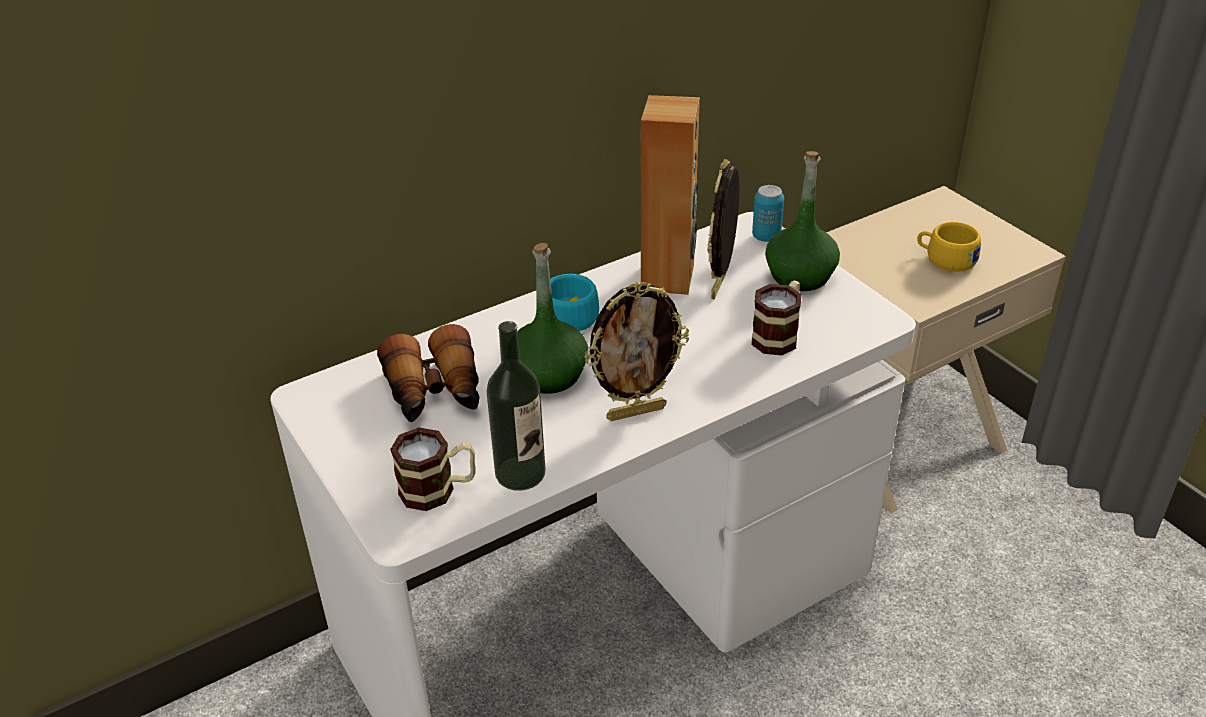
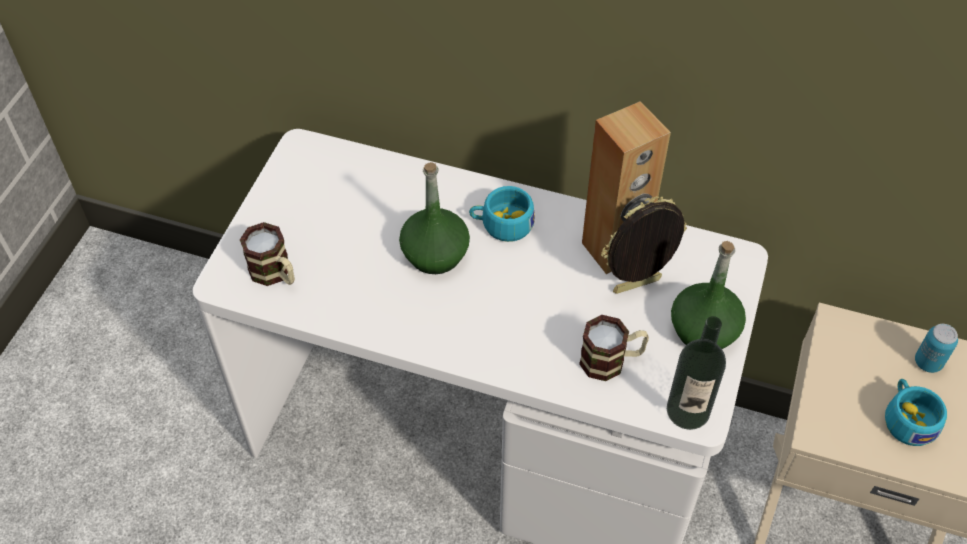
camera: 50 degrees right, 15 degrees up
binoculars [377,324,480,423] -> none
bottle [486,321,546,491] -> bottle moved to [667,316,726,430]
picture frame [584,282,689,421] -> none
can [752,185,784,242] -> can moved to [915,324,958,373]
yellow cup [917,222,981,272] -> turquoise cup [885,379,947,446]

